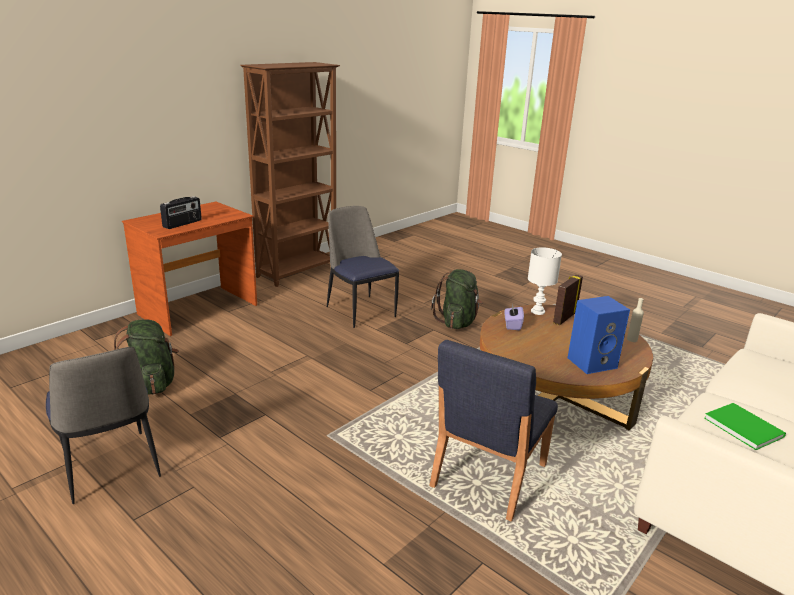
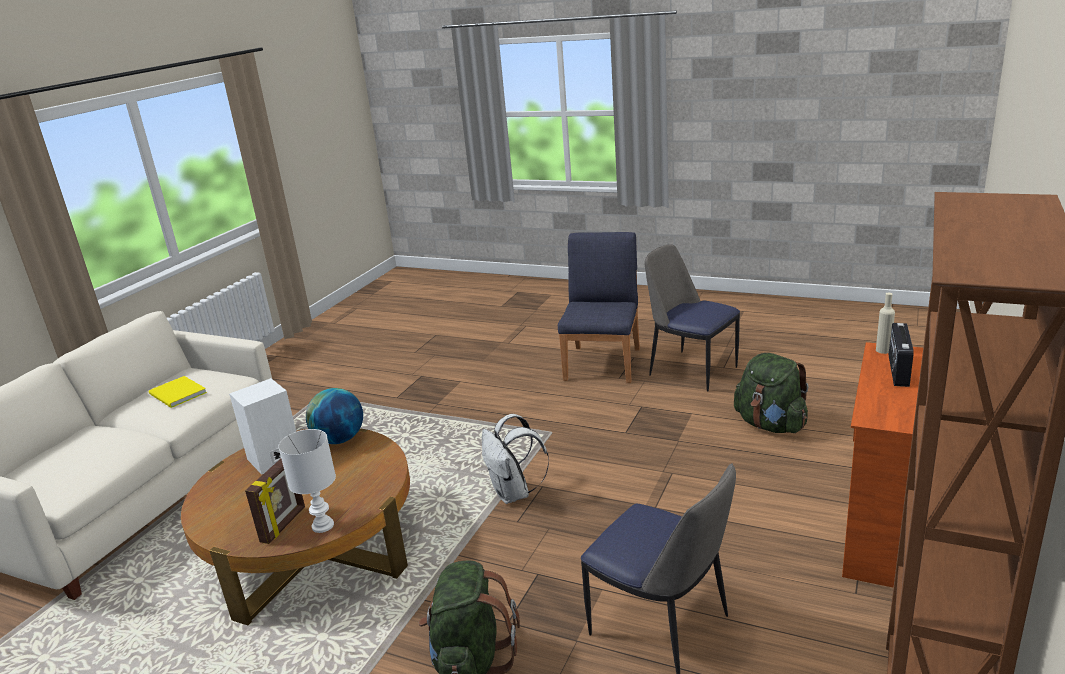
camera: 165 degrees right, 0 degrees up
blue chair [429,340,558,522] -> blue chair moved to [558,232,640,383]
purple tissue box [505,303,524,330] -> none
blue speaker [568,296,630,374] -> white speaker [229,378,296,474]
beige bottle [627,298,644,342] -> beige bottle moved to [876,293,895,354]
green book [704,403,786,450] -> yellow book [149,376,207,408]
none -> globe [306,388,363,444]
none -> white backpack [482,414,549,504]

